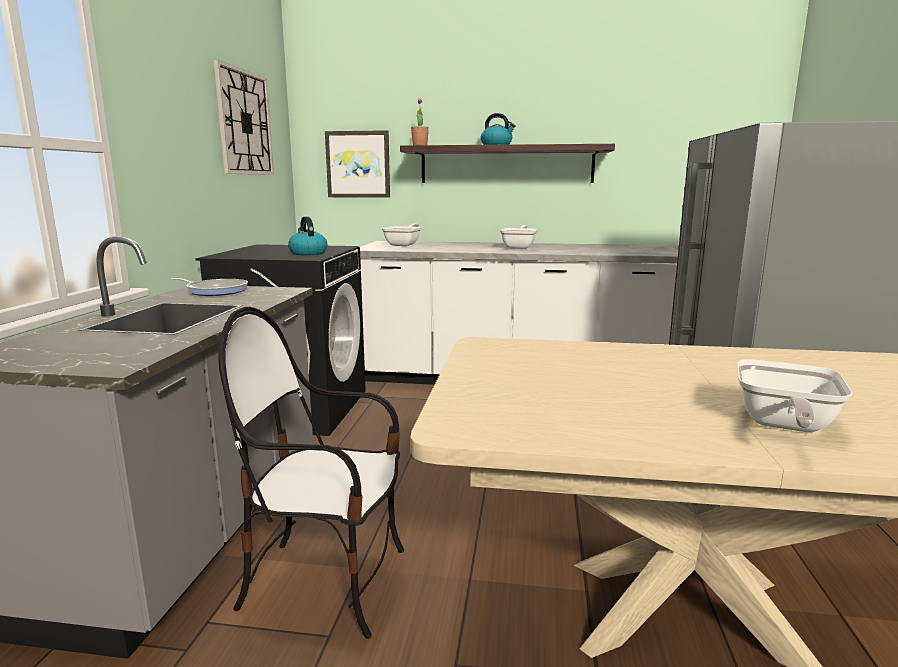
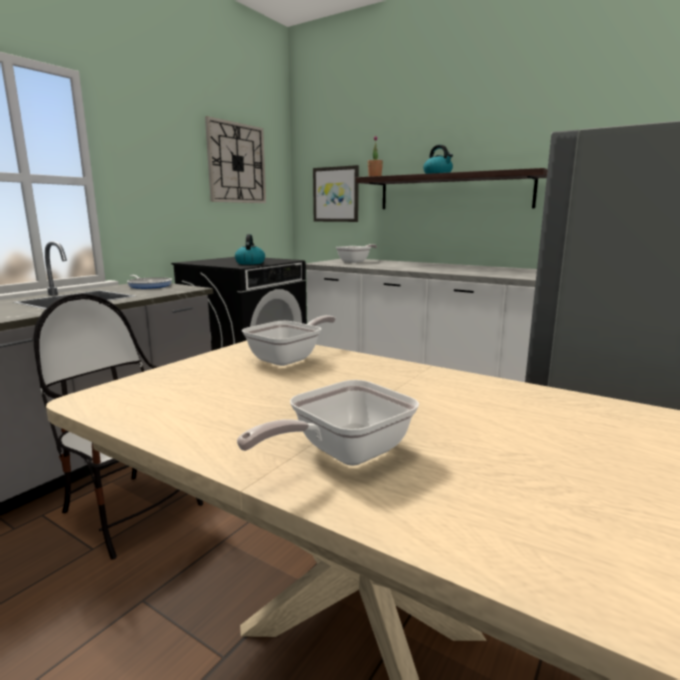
camera: 25 degrees right, 0 degrees up
frying pan [500,225,538,249] -> frying pan moved to [242,315,336,366]

